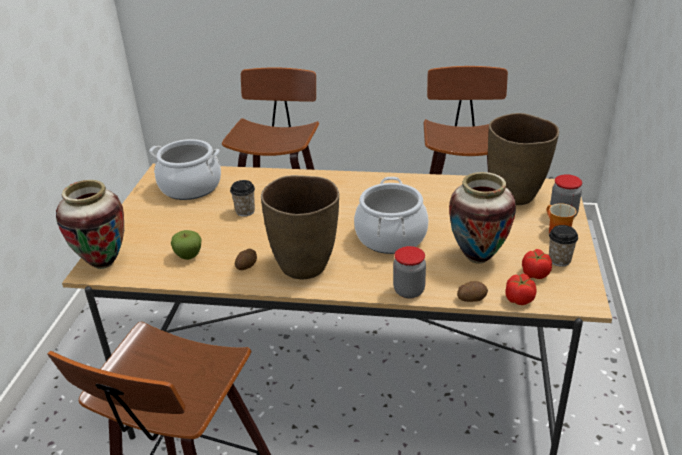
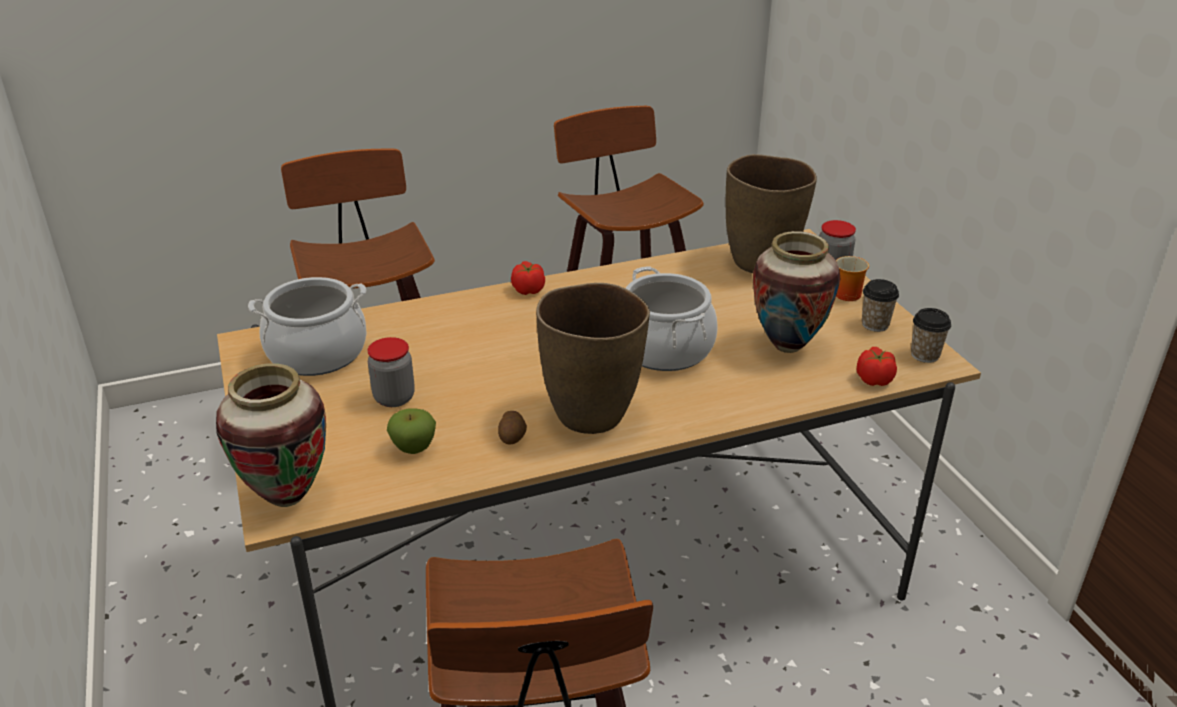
camera: 30 degrees left, 0 degrees up
cup [230,180,255,217] -> cup moved to [911,308,951,363]
jar [393,246,426,299] -> jar moved to [368,337,415,407]
potato [457,281,488,302] -> none
tomato [522,249,552,279] -> tomato moved to [511,261,545,295]

